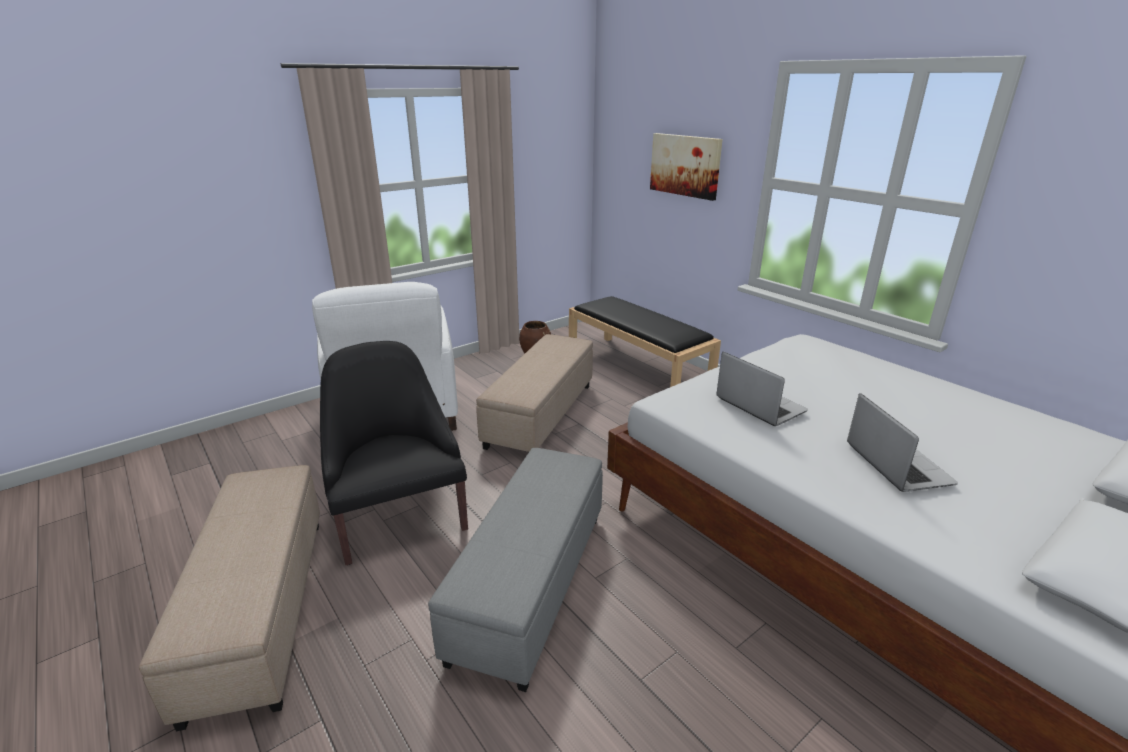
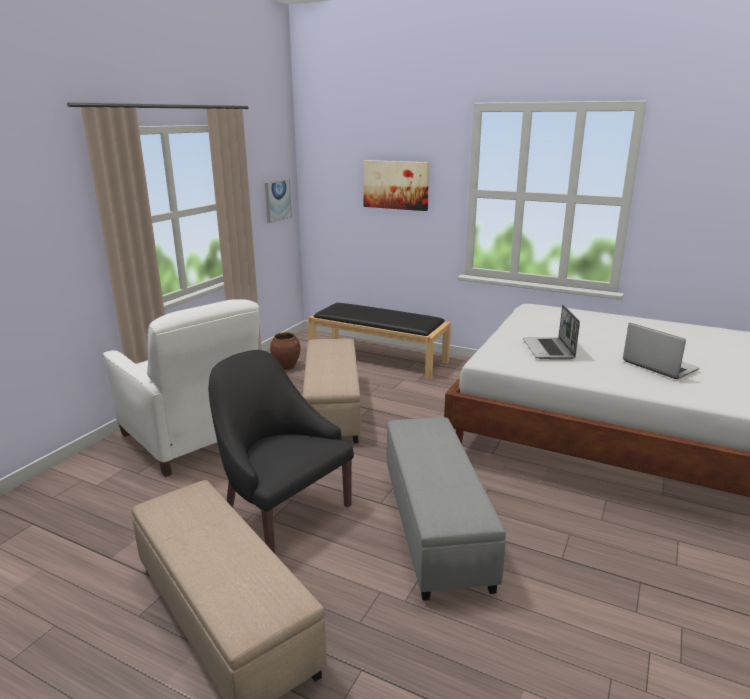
camera: 25 degrees left, 5 degrees down
laptop [716,352,808,426] -> laptop turned 120 degrees counterclockwise [523,305,580,359]
none -> picture [265,179,292,223]

